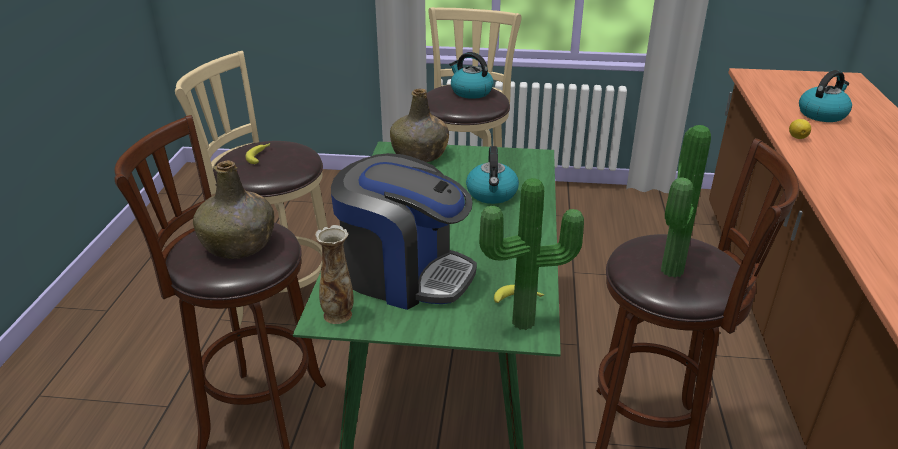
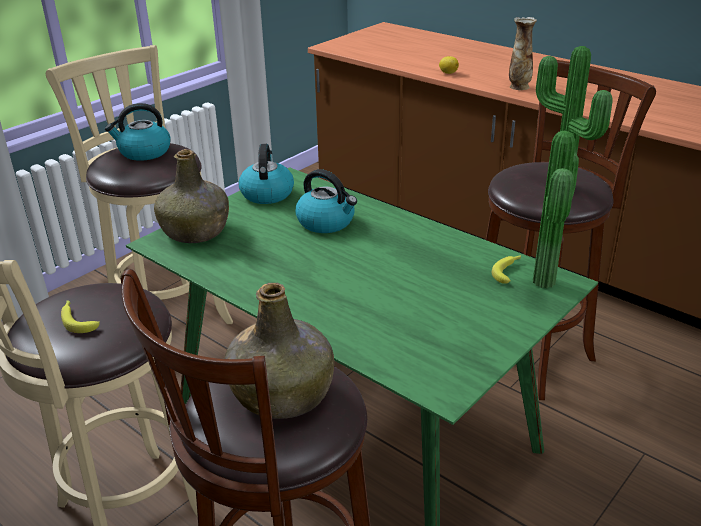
camera: 55 degrees left, 0 degrees up
vase [315,225,354,324] -> vase moved to [509,17,537,90]
coffee machine [331,153,477,310] -> none
kettle [799,70,852,122] -> kettle moved to [239,144,294,204]

